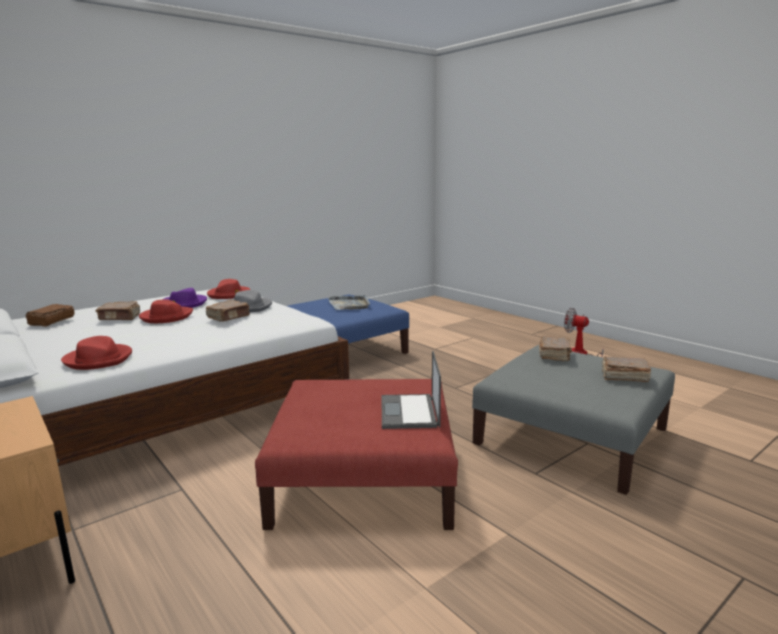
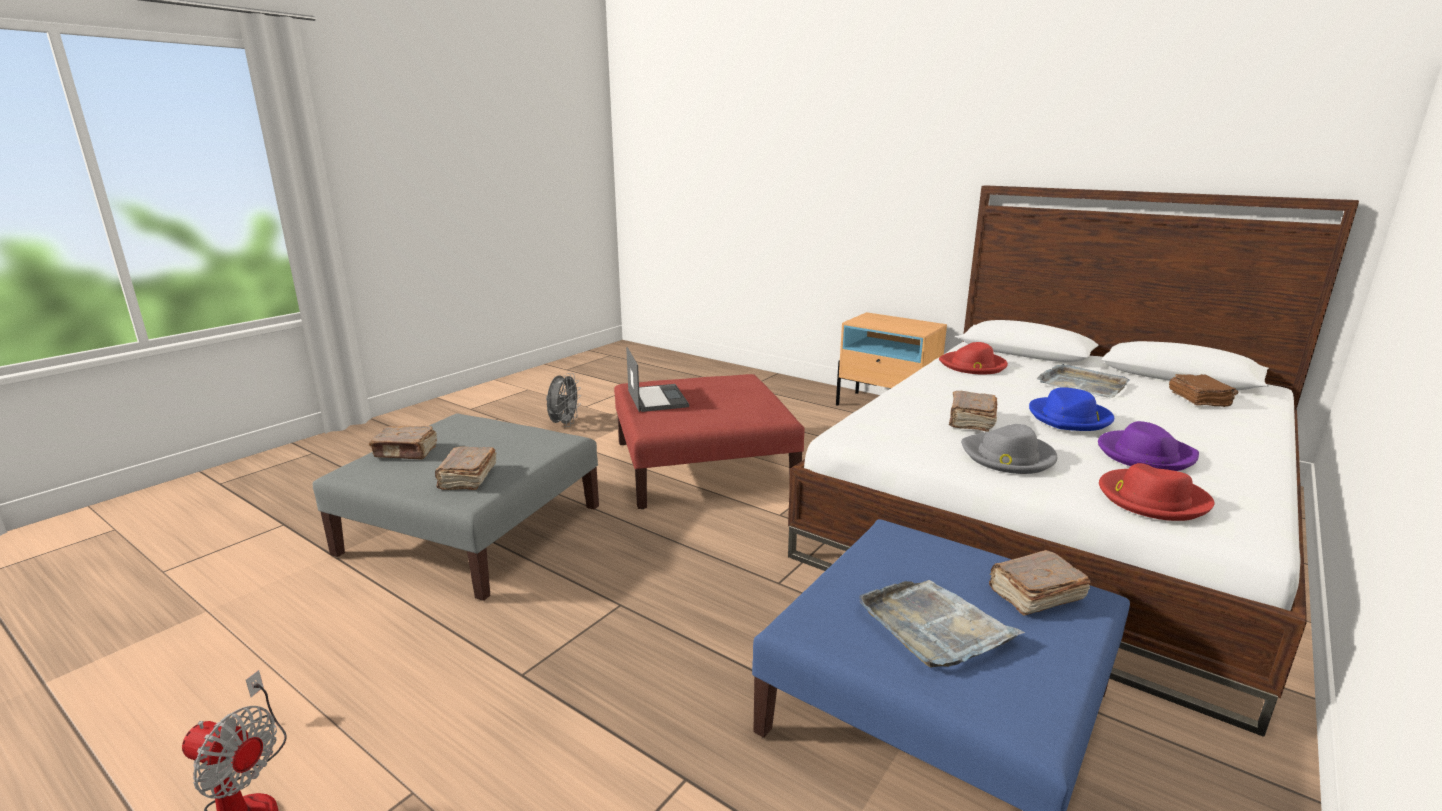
camera: 165 degrees right, 5 degrees up
brown book [96,301,140,320] -> brown book moved to [989,550,1091,616]
red hat [139,299,193,323] -> blue hat [1029,387,1114,431]
none -> grey fan [546,373,581,427]
none -> grey tray [1037,363,1130,398]

